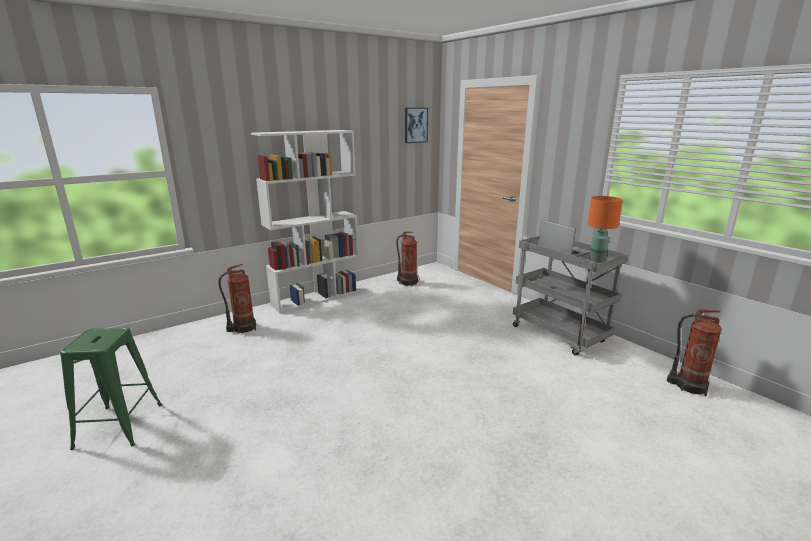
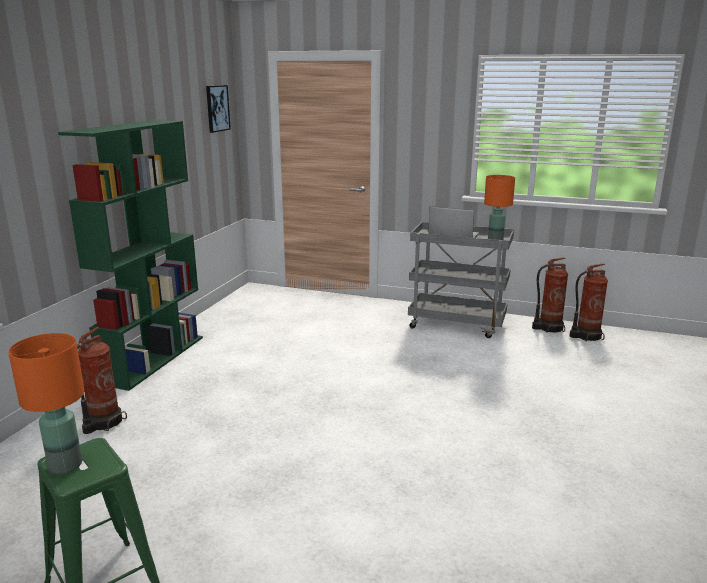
camera: 35 degrees left, 0 degrees up
white bookcase [251,130,360,313] -> green bookcase [58,120,203,391]
fire extinguisher [396,232,419,287] -> fire extinguisher moved to [532,257,568,333]
none -> orange table lamp [8,333,84,474]

